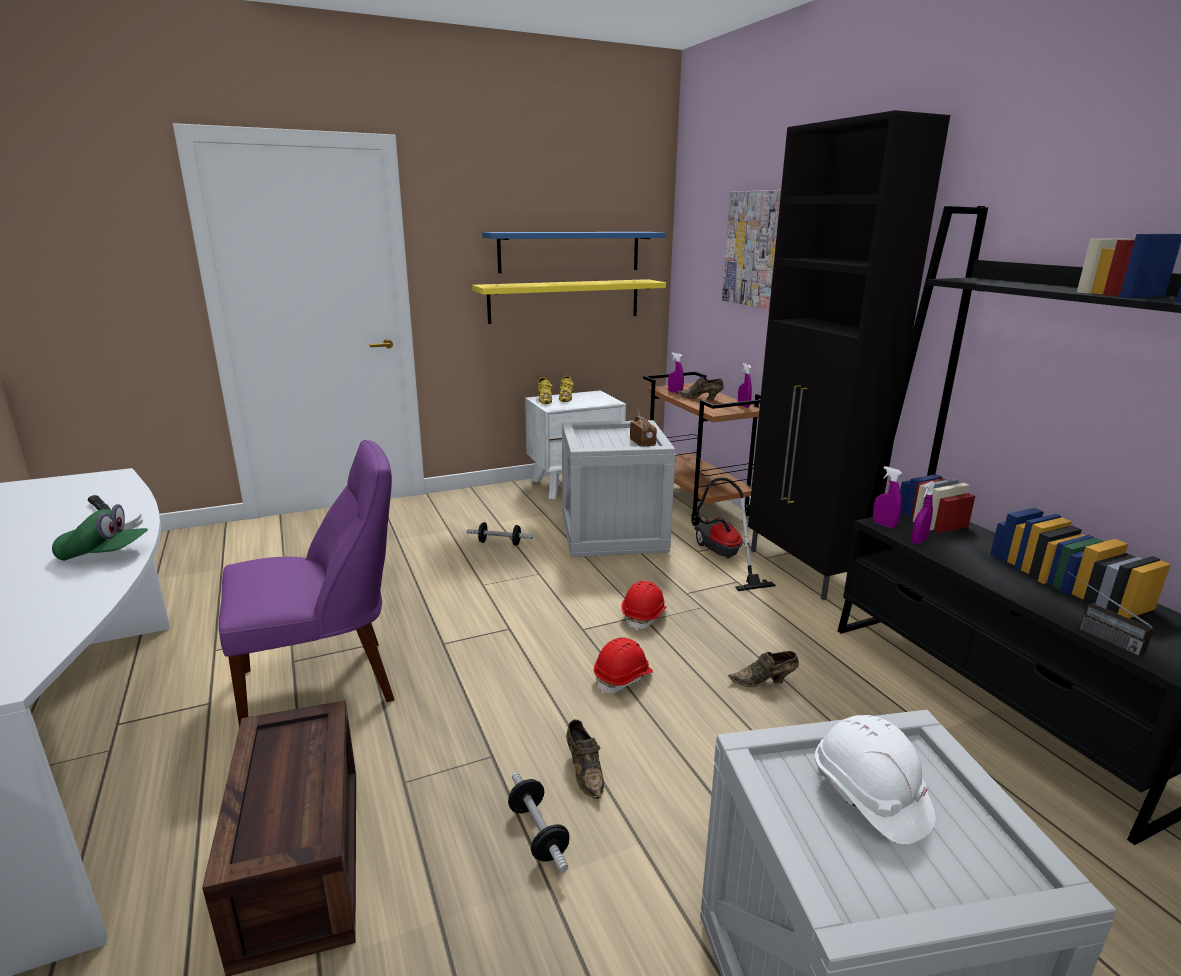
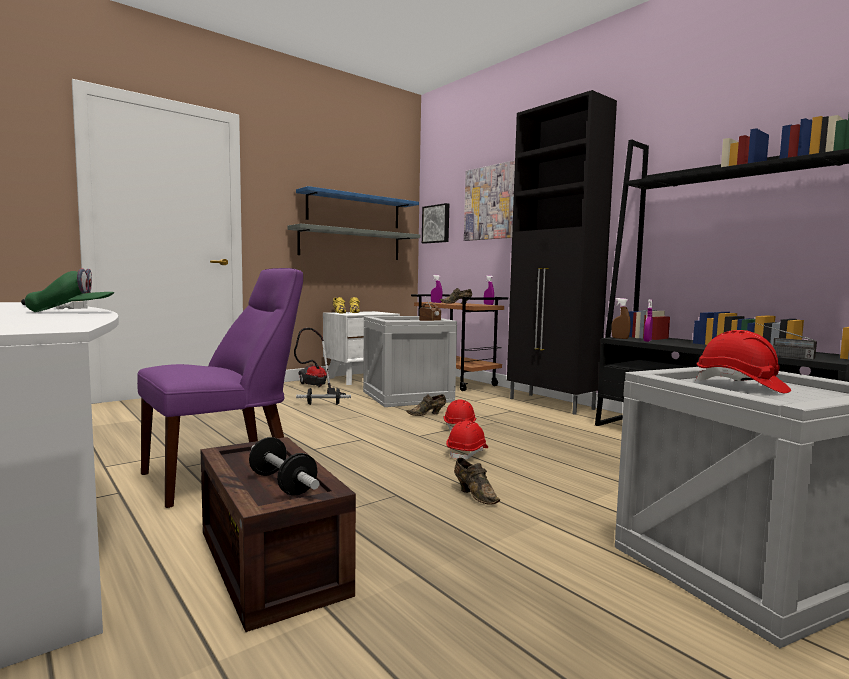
camera: 15 degrees left, 15 degrees down
yellow shelf [472,279,666,324] -> grey shelf [287,223,420,260]
dumbbell [508,772,570,873] -> dumbbell moved to [249,437,320,496]
vacuum cleaner [694,478,776,591] -> vacuum cleaner moved to [294,328,346,395]
brown shoe [728,651,799,687] -> brown shoe moved to [406,394,446,416]
white hard hat [815,715,936,845] -> red hard hat [696,330,791,393]
purple spray bottle [873,466,902,528] -> brown spray bottle [611,298,630,339]
none -> picture [422,203,449,244]

